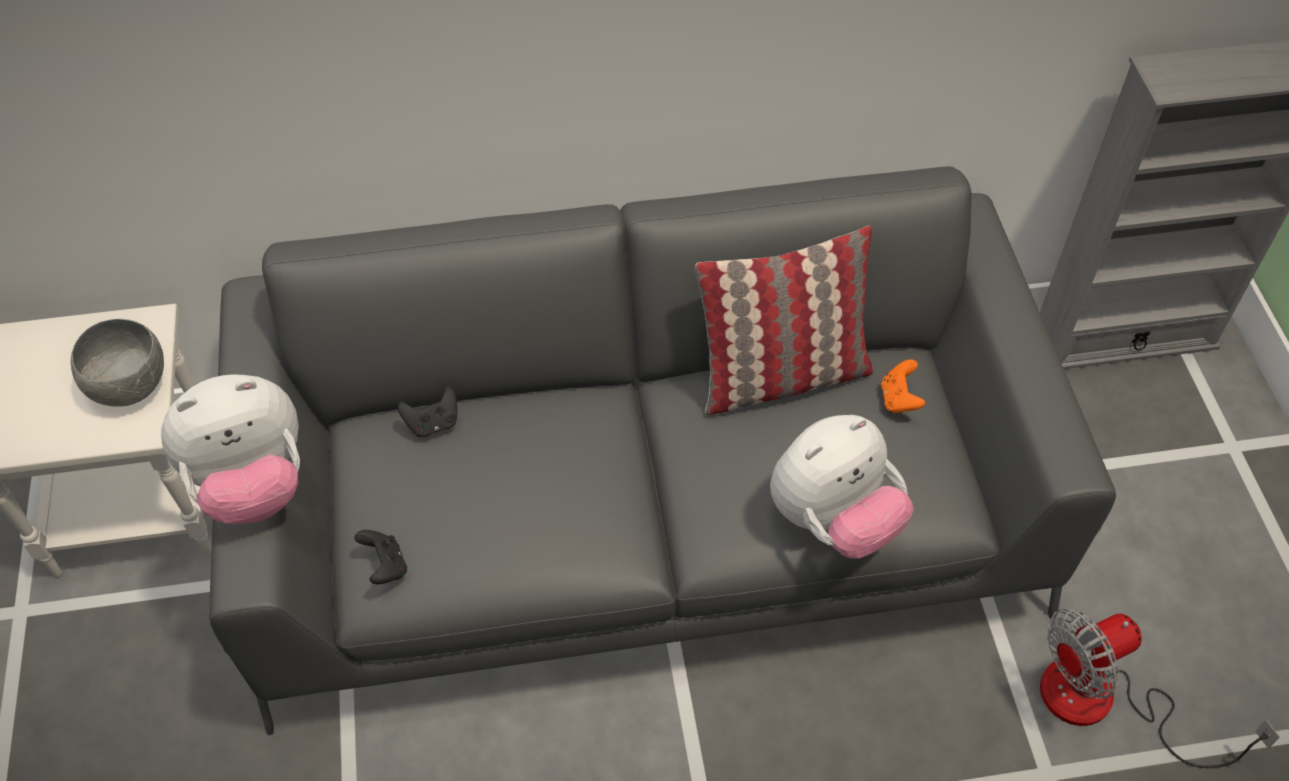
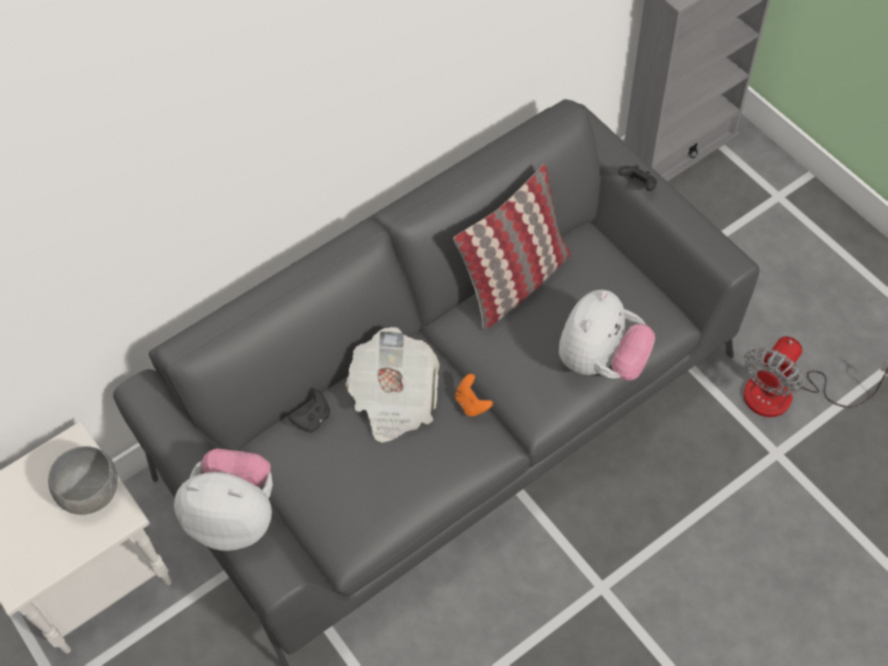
camera: 25 degrees left, 5 degrees up
plush toy [161,374,300,524] -> plush toy turned 120 degrees counterclockwise [174,449,273,551]
black game controller [355,530,407,584] -> black game controller moved to [618,165,657,191]
orange game controller [881,359,925,414] -> orange game controller moved to [455,374,493,417]
none -> newspaper [346,327,440,443]

